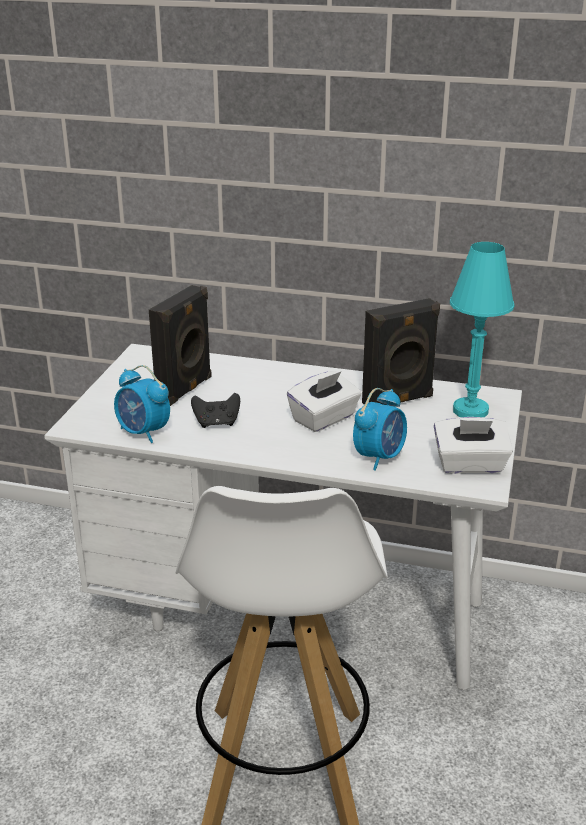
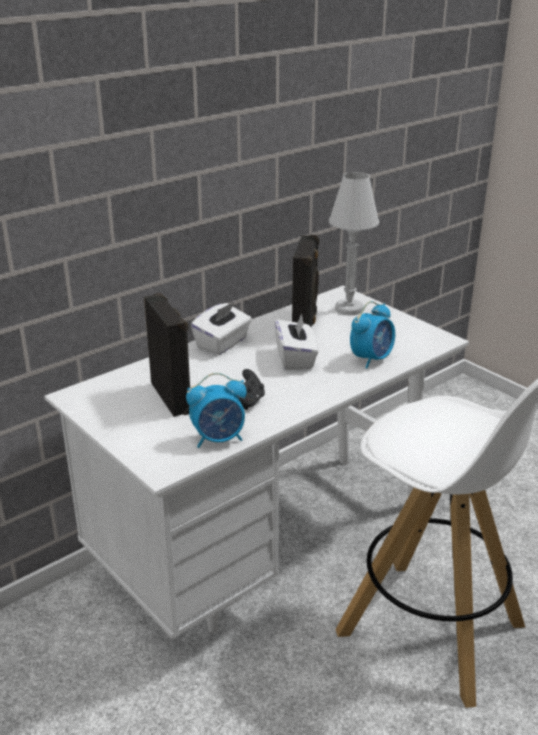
camera: 55 degrees left, 0 degrees up
alarm clock [353,388,407,470] -> alarm clock turned 60 degrees clockwise [350,301,395,369]
white tissue box [434,417,513,474] -> white tissue box moved to [191,302,252,355]
turquoise table lamp [450,242,514,417] -> white table lamp [329,172,379,316]

